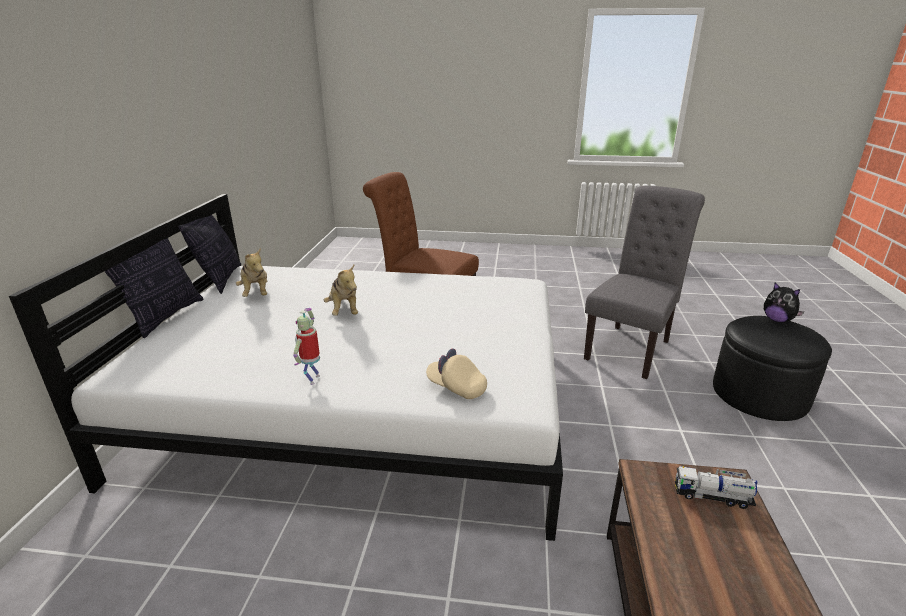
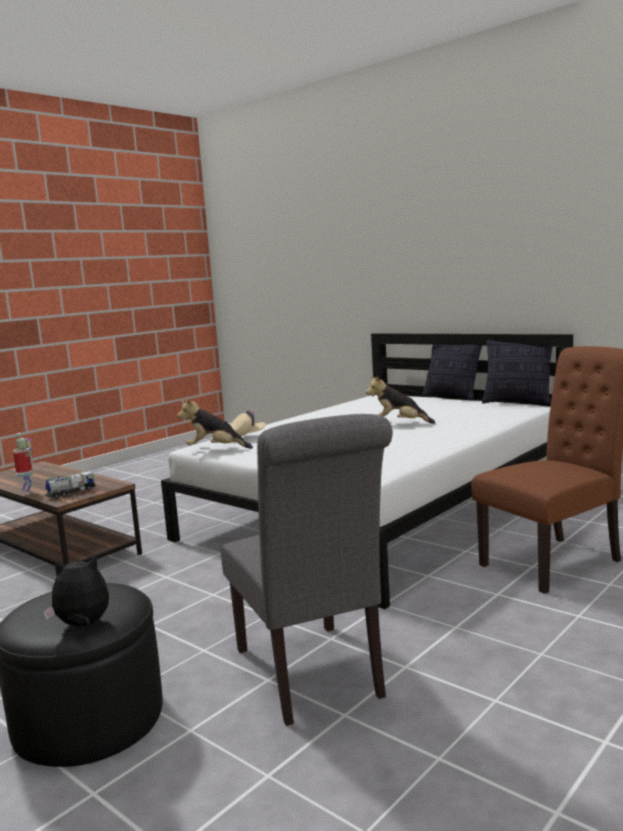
camera: 125 degrees right, 15 degrees down
plush toy [236,248,267,297] -> plush toy moved to [178,398,253,449]
toy robot [293,308,320,385] -> toy robot moved to [13,433,33,495]

